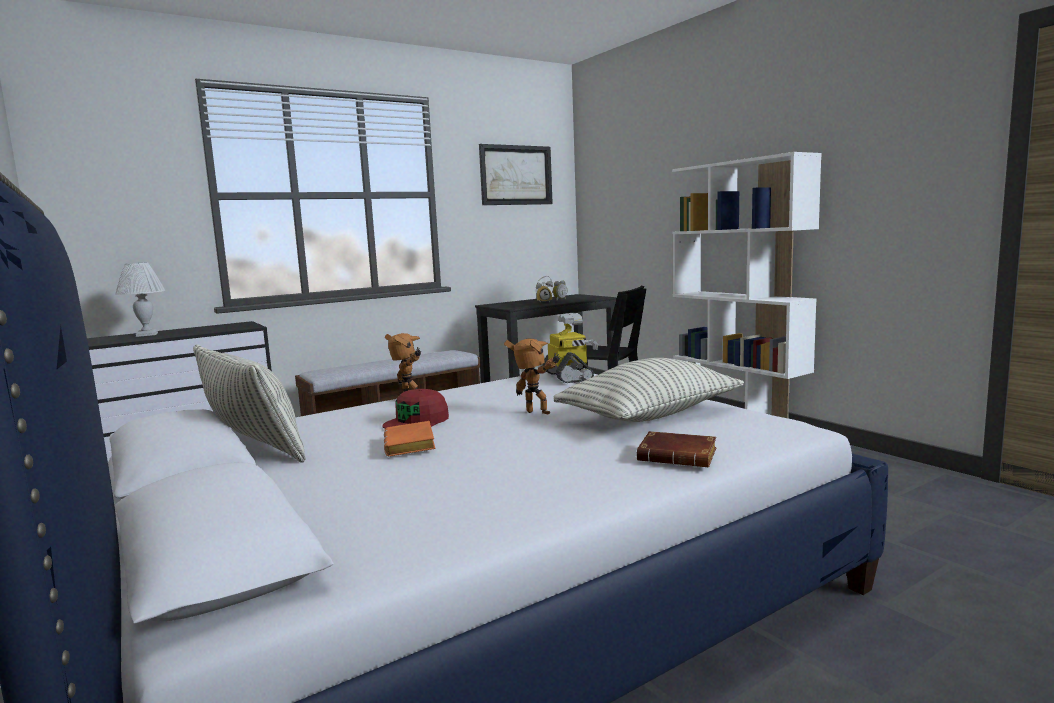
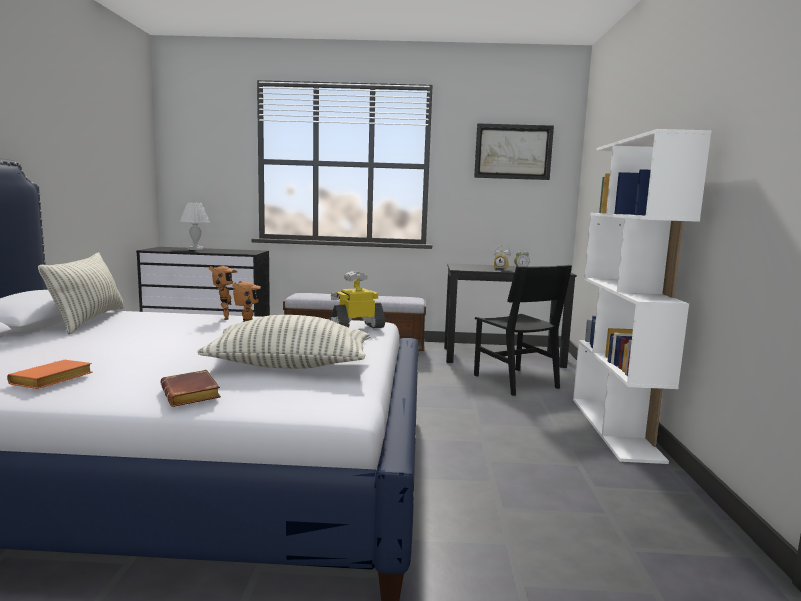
camera: 35 degrees right, 0 degrees up
red cap [382,389,449,429] -> none
orange book [384,421,435,456] -> orange book moved to [7,360,93,389]
toy robot [542,313,598,383] -> toy robot turned 135 degrees counterclockwise [329,271,385,328]

